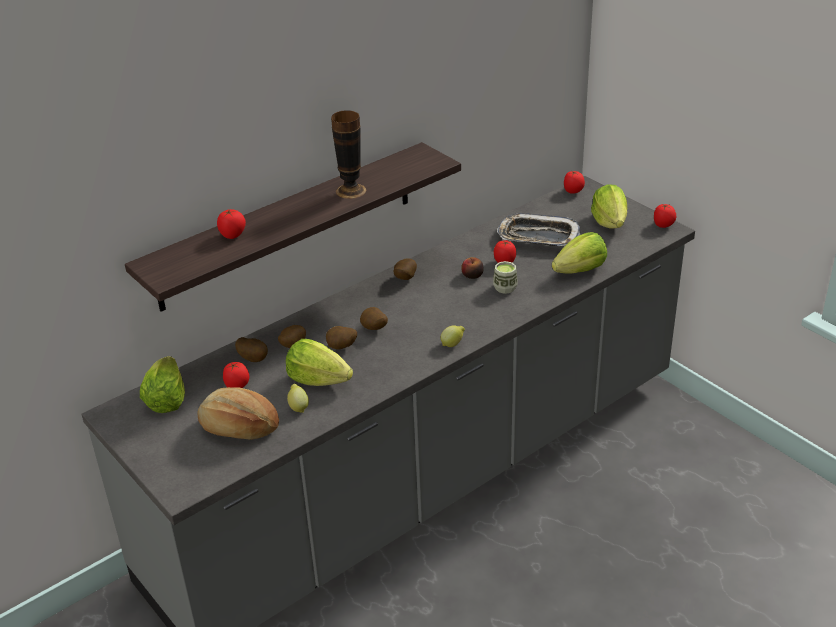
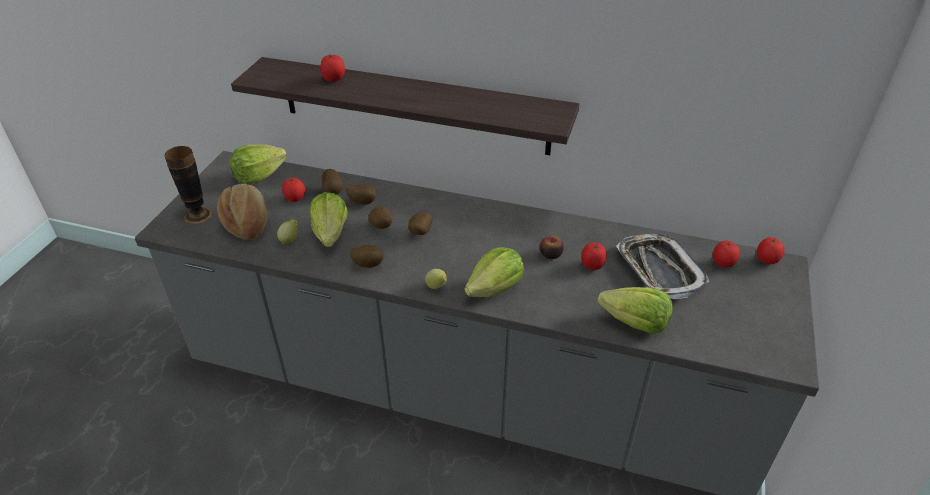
camera: 55 degrees right, 5 degrees up
vase [331,110,366,199] -> vase moved to [164,146,213,224]
potato [394,259,417,280] -> potato moved to [350,245,383,268]
cup [493,261,517,294] -> none
lettuce [591,184,627,229] -> lettuce moved to [464,247,524,297]
tomato [654,204,676,228] -> tomato moved to [712,240,740,268]

